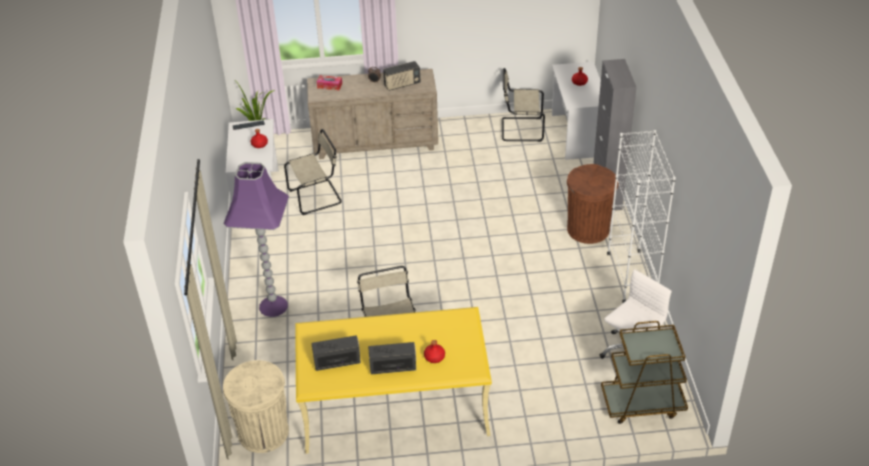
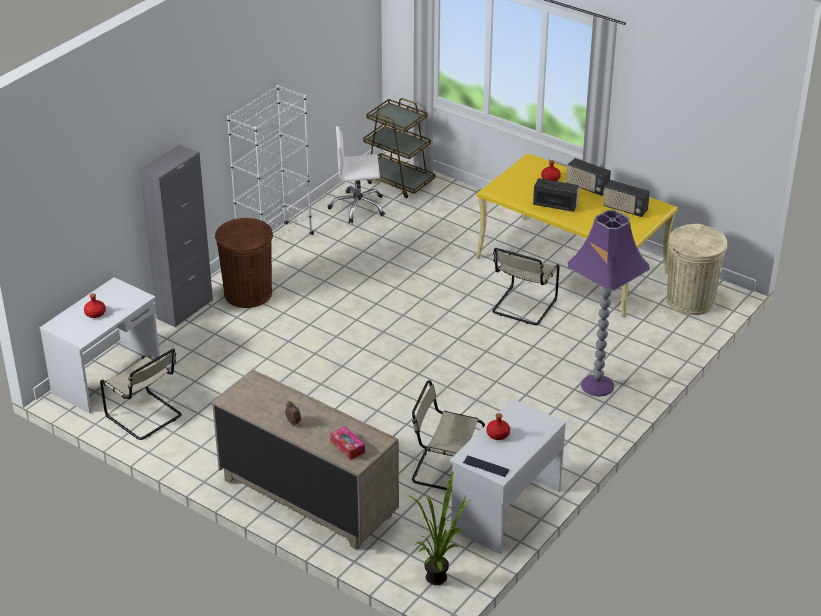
camera: 140 degrees left, 5 degrees down
radio [383,61,420,91] -> radio moved to [533,178,579,212]

